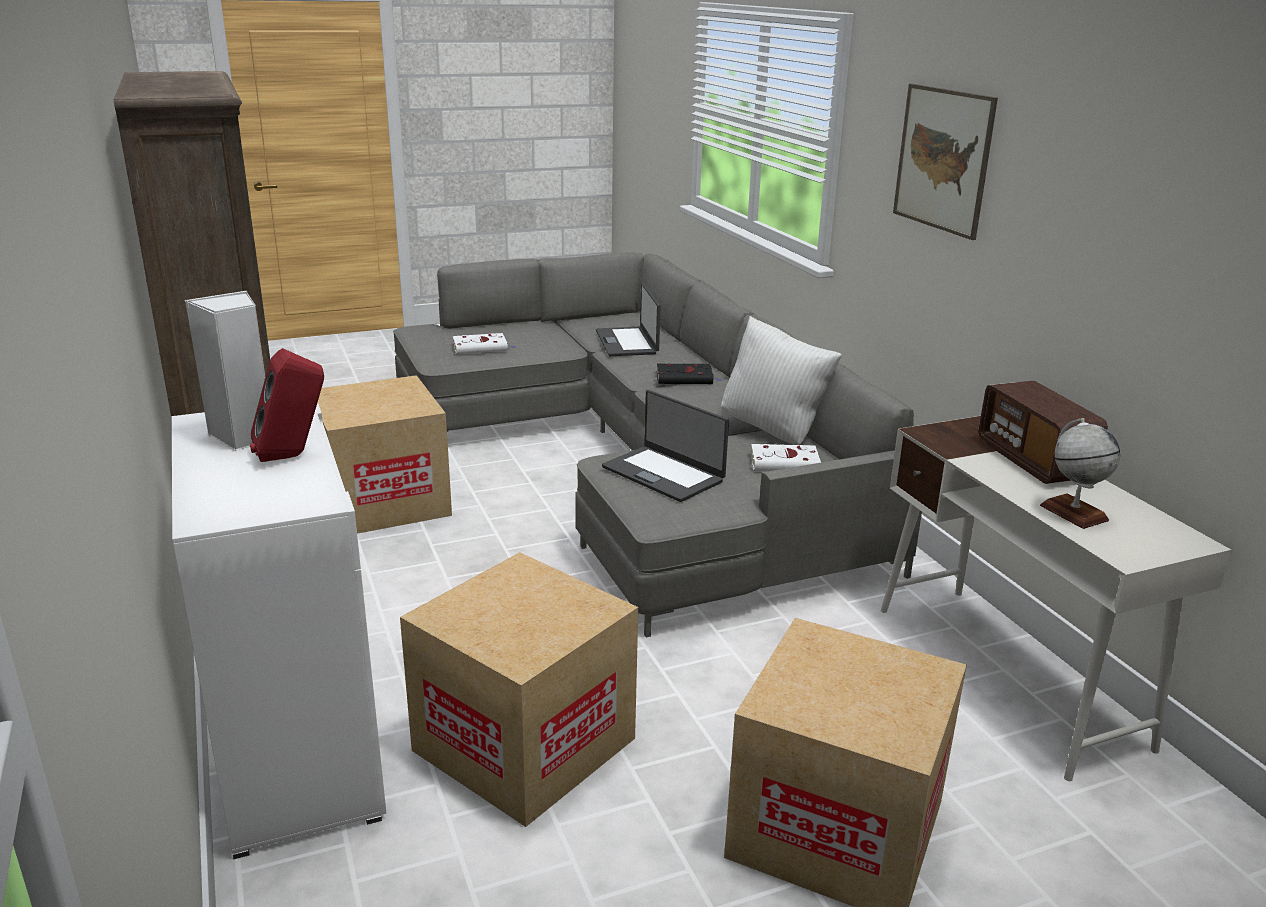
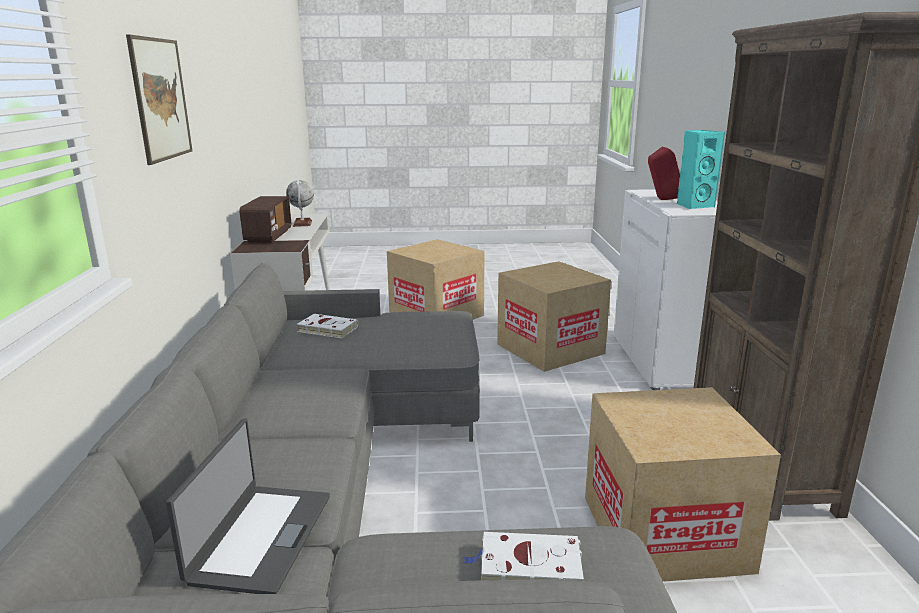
camera: 160 degrees left, 5 degrees down
white speaker [185,290,265,450] -> turquoise speaker [677,130,725,209]
laptop [602,390,729,502] -> none
black book [657,363,723,384] -> none
white pillow [721,316,842,445] -> none

